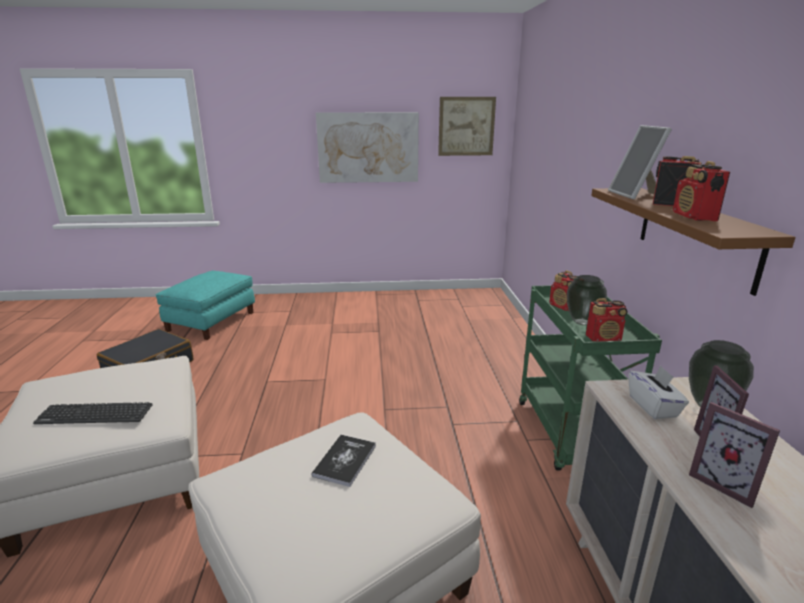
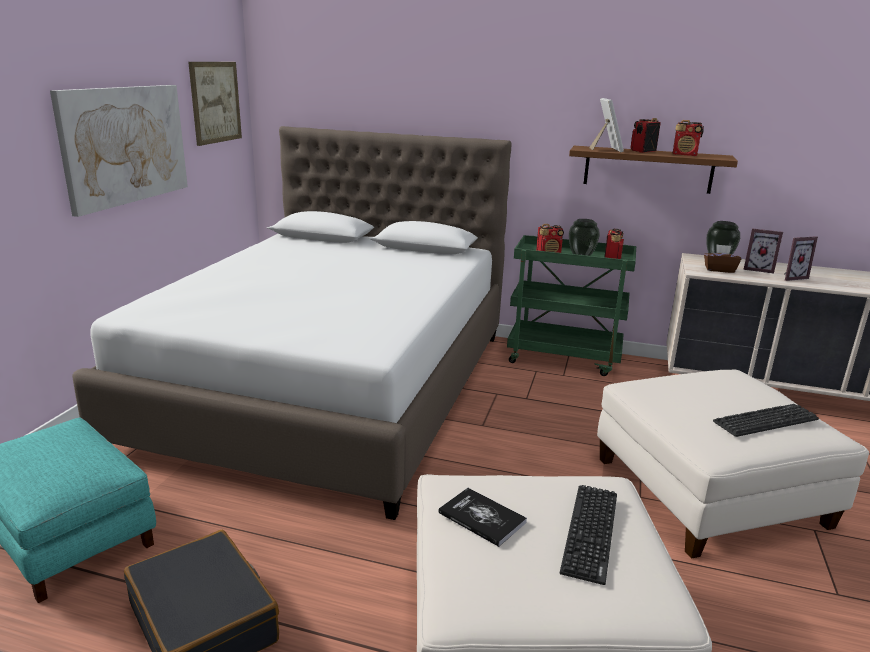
camera: 70 degrees left, 0 degrees up
book [312,435,376,487] -> book moved to [438,488,527,547]
picture frame [608,125,672,199] -> picture frame turned 105 degrees counterclockwise [589,98,624,152]
white tissue box [629,366,689,419] -> brown tissue box [704,244,742,273]
none -> white bed [72,126,511,520]
none -> keyboard [713,404,819,437]

